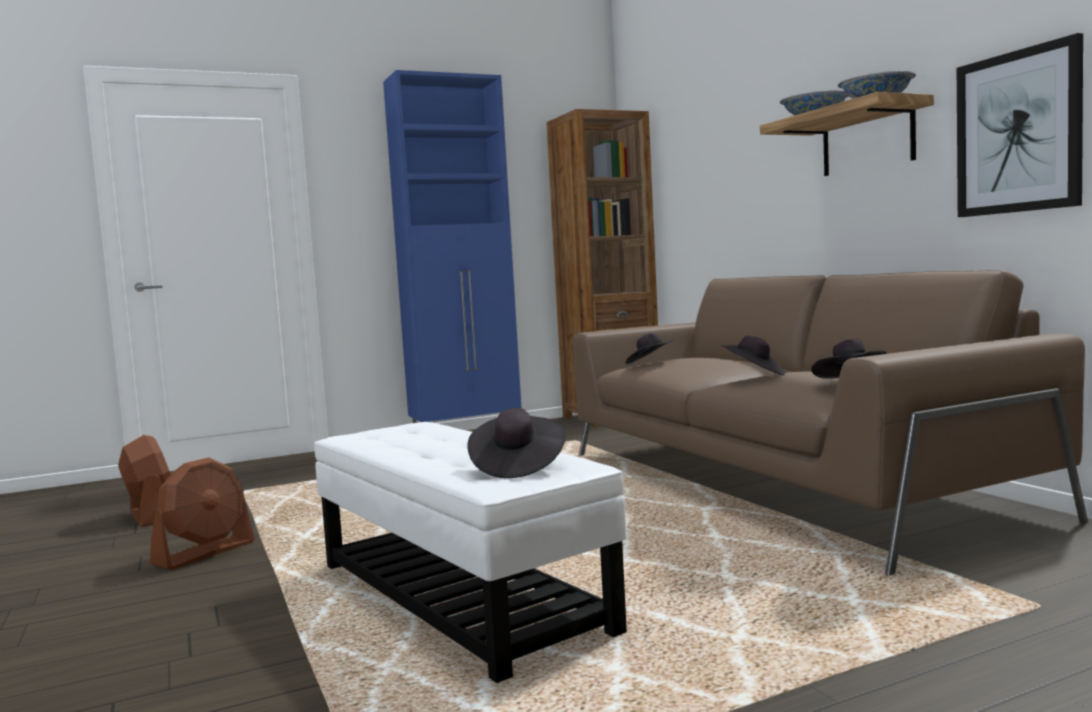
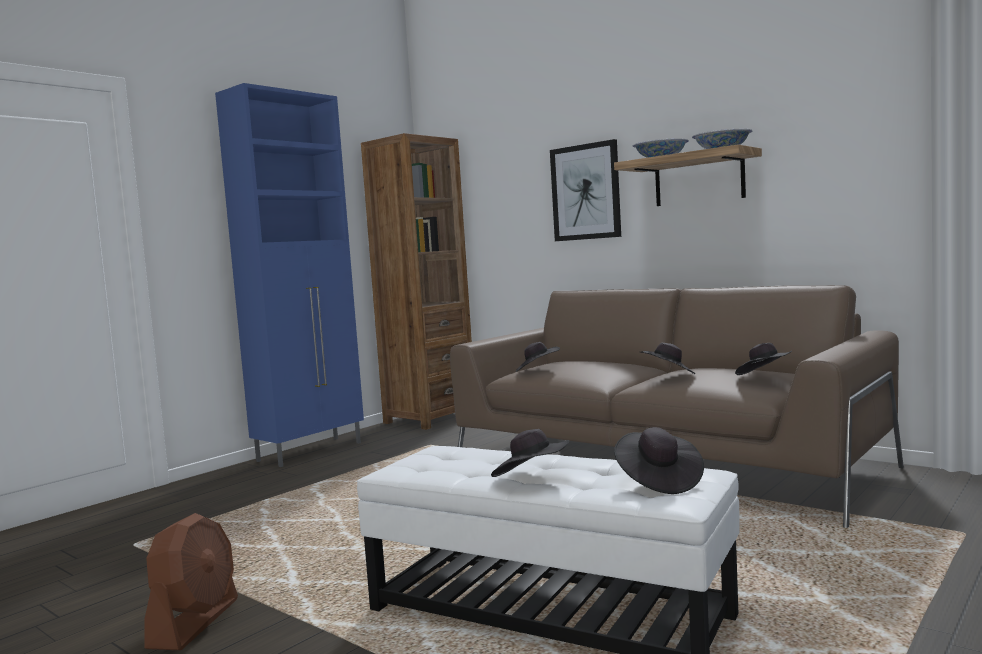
camera: 25 degrees left, 0 degrees up
brown fan [118,435,171,527] -> none
picture [957,33,1083,217] -> picture moved to [550,139,621,241]
none -> black hat [491,429,569,477]

